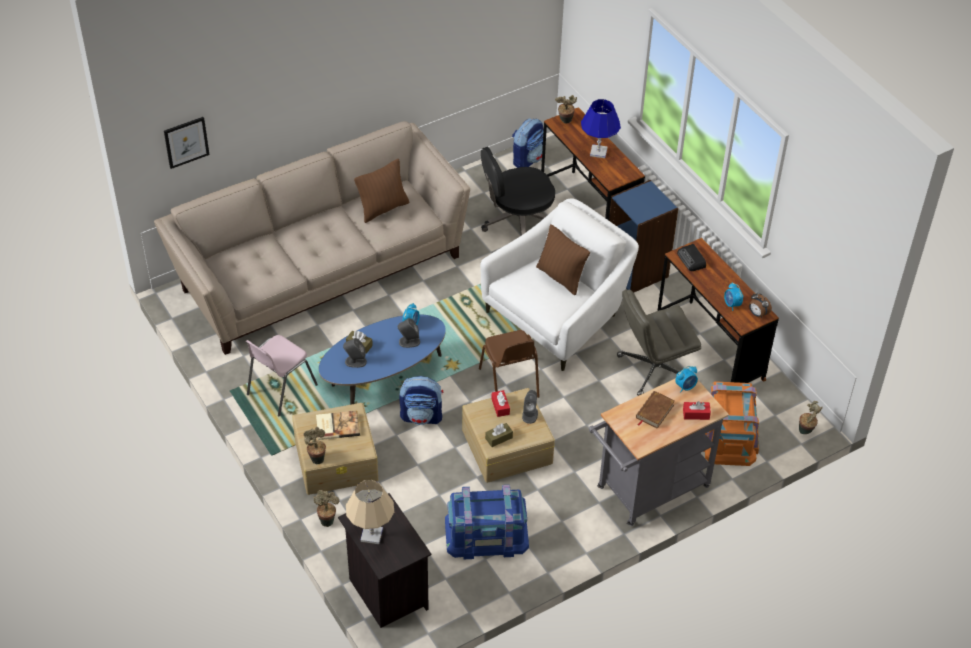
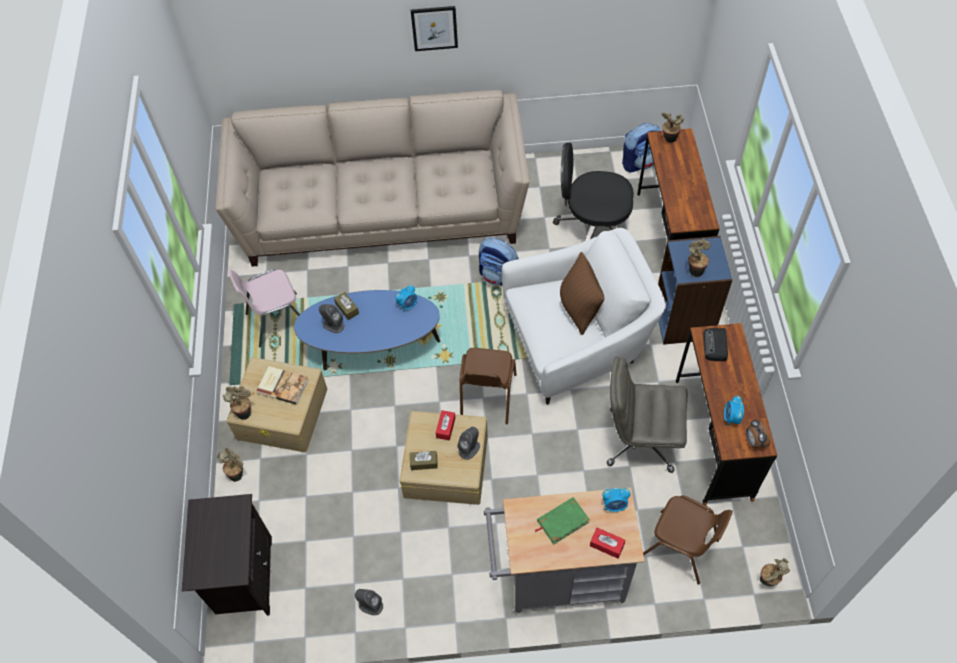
camera: 30 degrees right, 10 degrees up
picture [164,117,209,169] -> picture moved to [411,6,458,51]
beige table lamp [346,480,394,544] -> none
brown pillow [354,159,409,223] -> none
grey speaker [398,318,420,348] -> grey speaker moved to [355,589,383,615]
backpack [399,376,443,425] -> backpack moved to [479,238,519,286]
blue storage box [445,485,529,559] -> none
blue table lamp [581,99,621,158] -> none
brown book [636,391,675,429] -> green book [534,497,590,545]
orange storage box [703,381,759,466] -> brown chair [643,495,733,584]
none -> potted plant [688,238,711,277]

